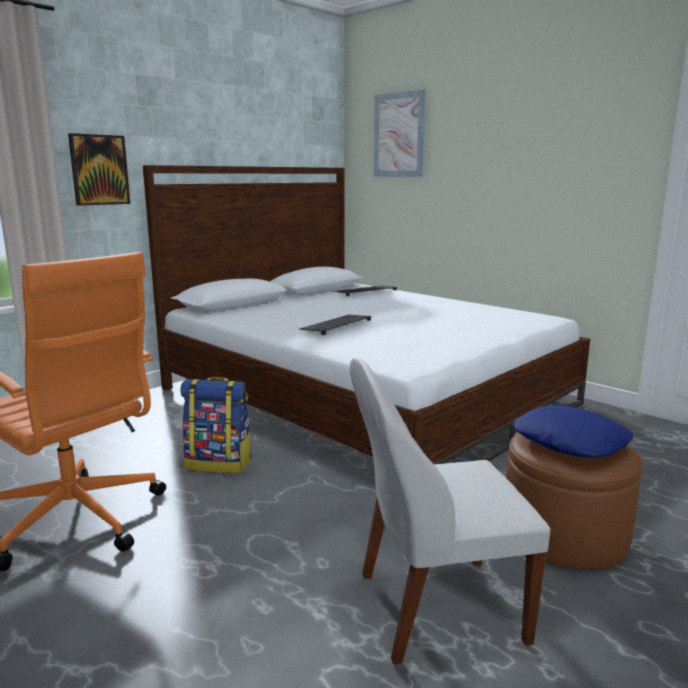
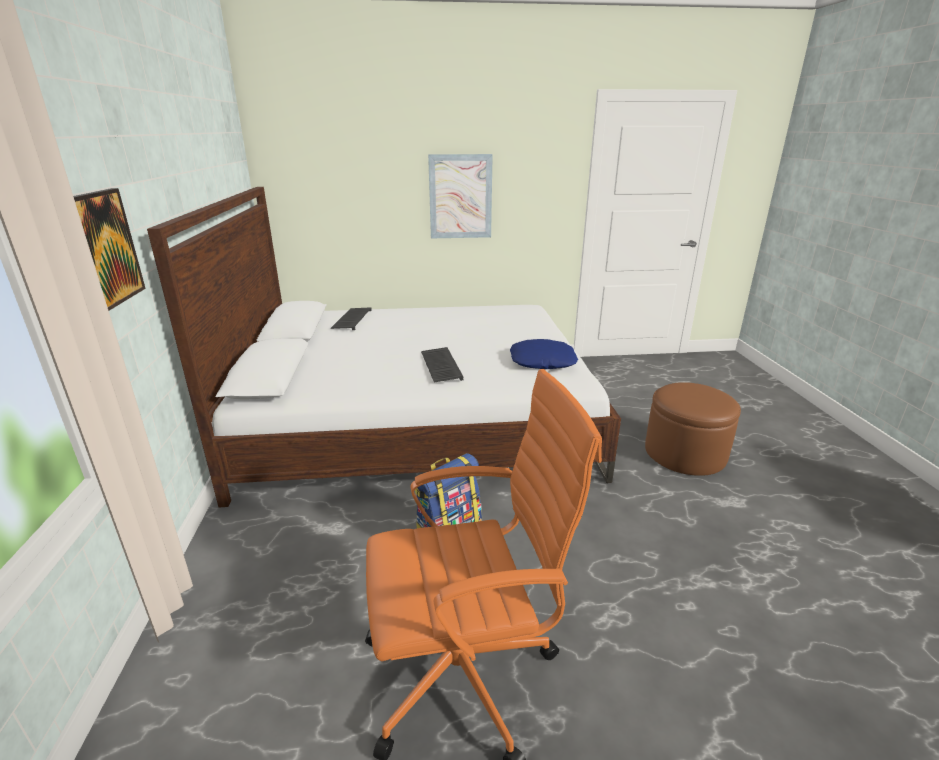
camera: 50 degrees left, 10 degrees up
white chair [350,358,550,665] -> none
picture [374,89,426,177] -> picture moved to [428,154,493,238]
blue pillow [513,405,633,458] -> blue pillow moved to [510,339,578,369]

